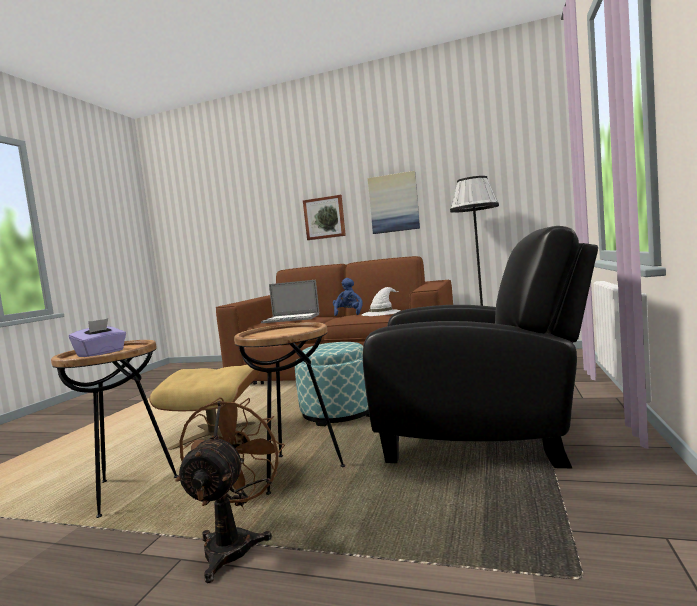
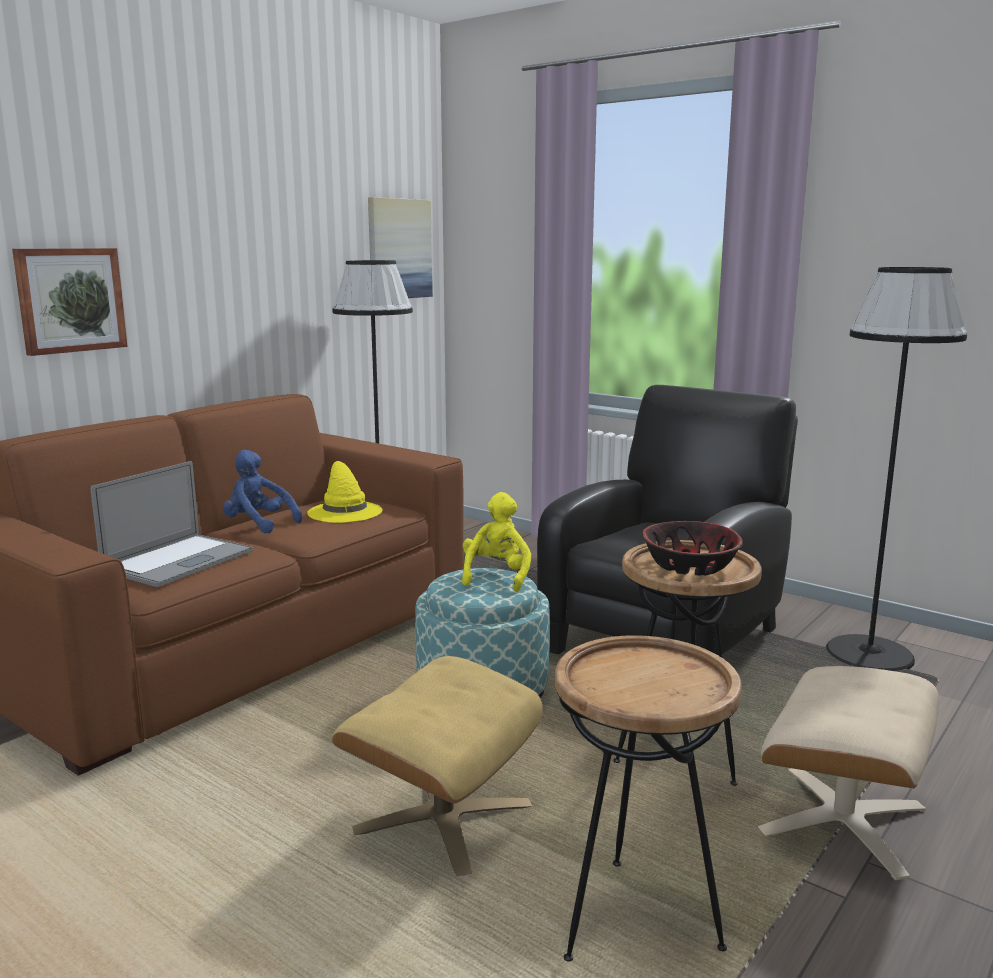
camera: 70 degrees left, 10 degrees up
purple tissue box [69,318,126,357] -> none
brown fan [175,397,285,583] -> beige ottoman [758,666,939,880]
white hat [362,287,401,316] -> yellow hat [307,461,383,523]
picture [367,171,420,234] -> picture moved to [368,197,433,298]
none -> yellow plush toy [462,492,531,592]
none -> bowl [642,521,743,576]
none -> black floor lamp [826,267,967,671]

